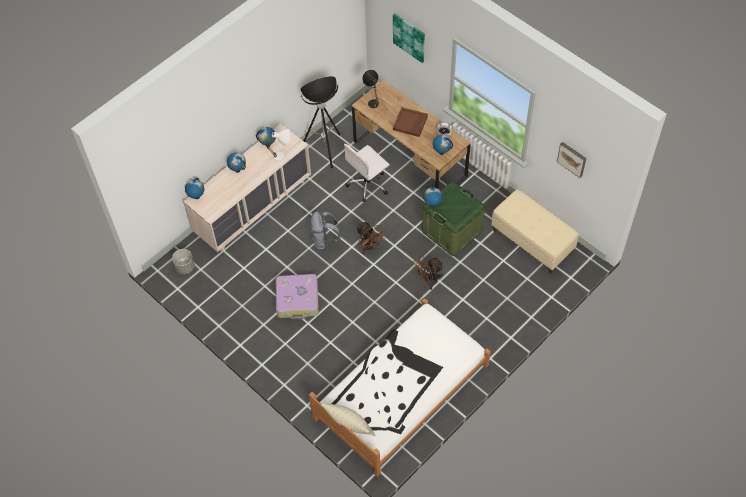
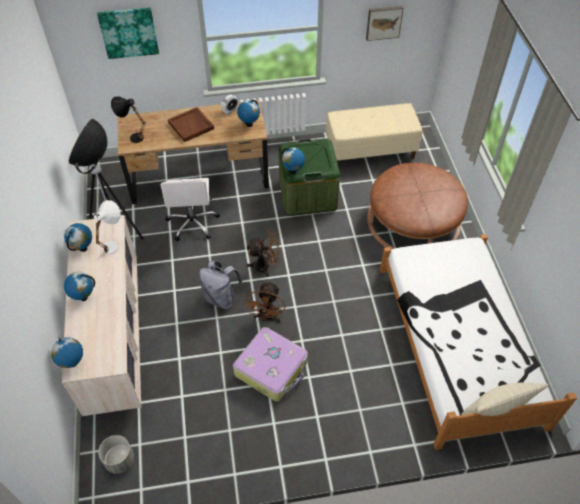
camera: 55 degrees left, 5 degrees down
brown fan [413,255,444,290] -> brown fan moved to [245,281,285,322]
none -> brown ottoman [367,163,468,250]

